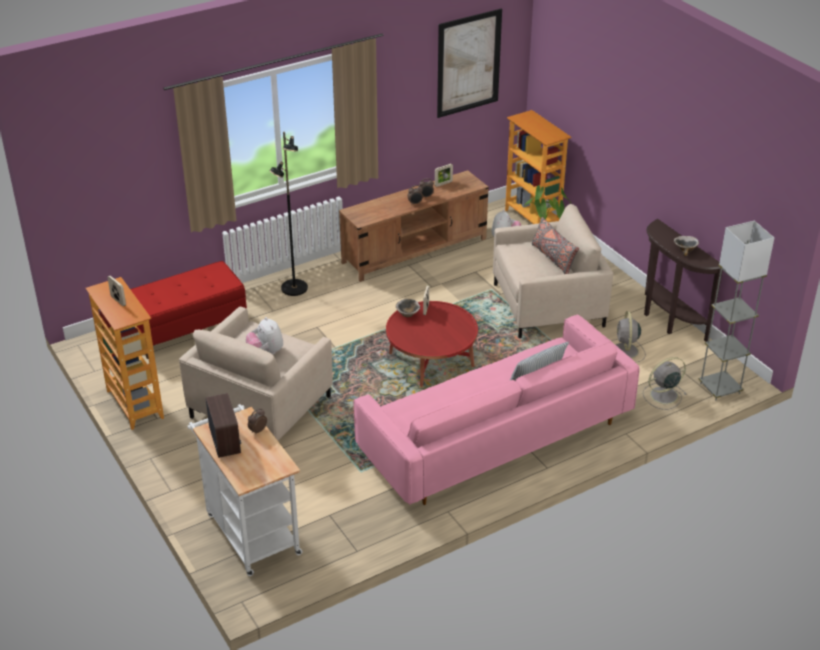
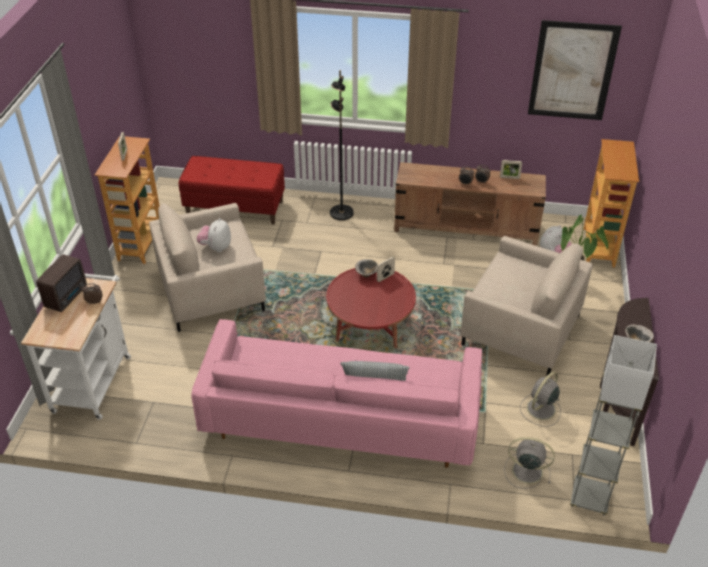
camera: 40 degrees right, 5 degrees up
grey pillow [532,217,579,274] -> none

